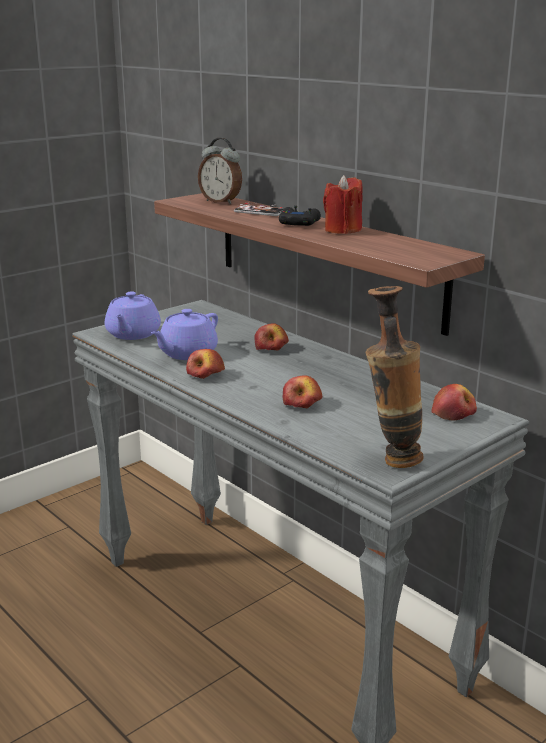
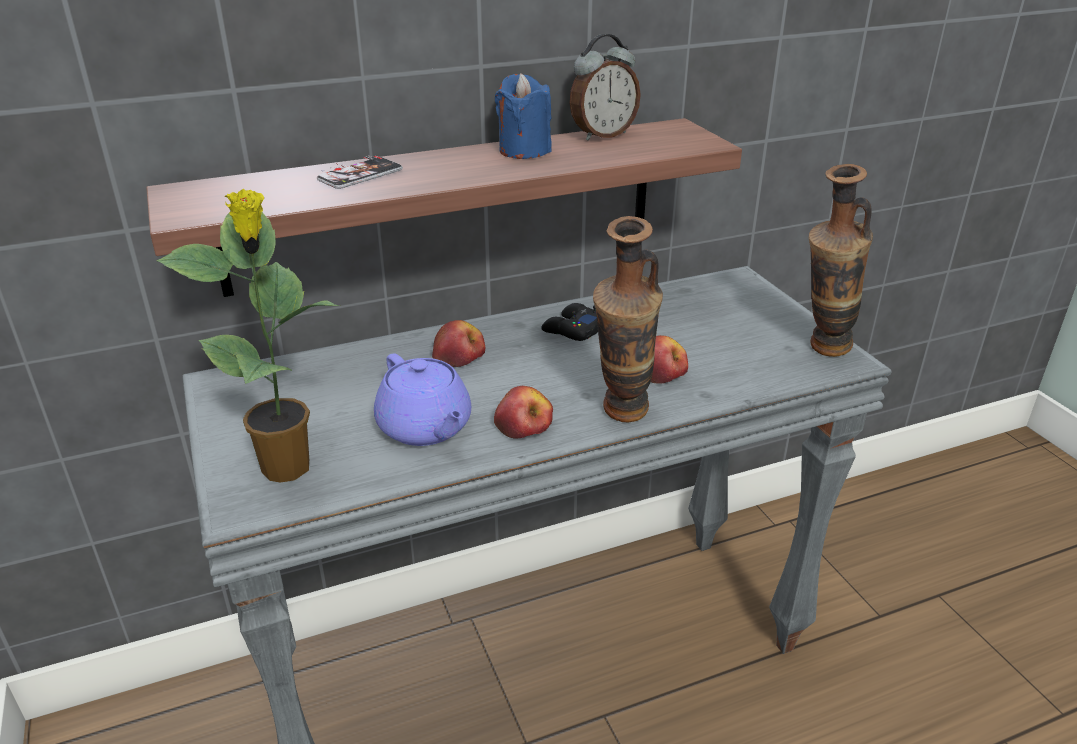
camera: 70 degrees left, 10 degrees up
purple teapot [105,292,161,340] -> potted plant [156,189,340,482]
alarm clock [198,138,242,204] -> alarm clock moved to [569,34,641,141]
black game controller [279,206,321,226] -> black game controller moved to [541,303,598,341]
red candle [323,175,363,234] -> blue candle [495,73,552,159]
apple [431,384,477,420] -> none
none -> vase [593,216,663,423]

